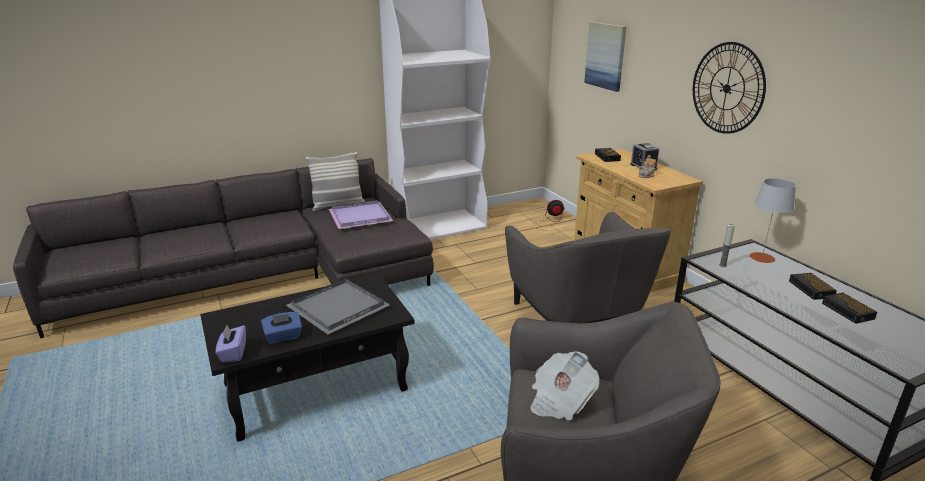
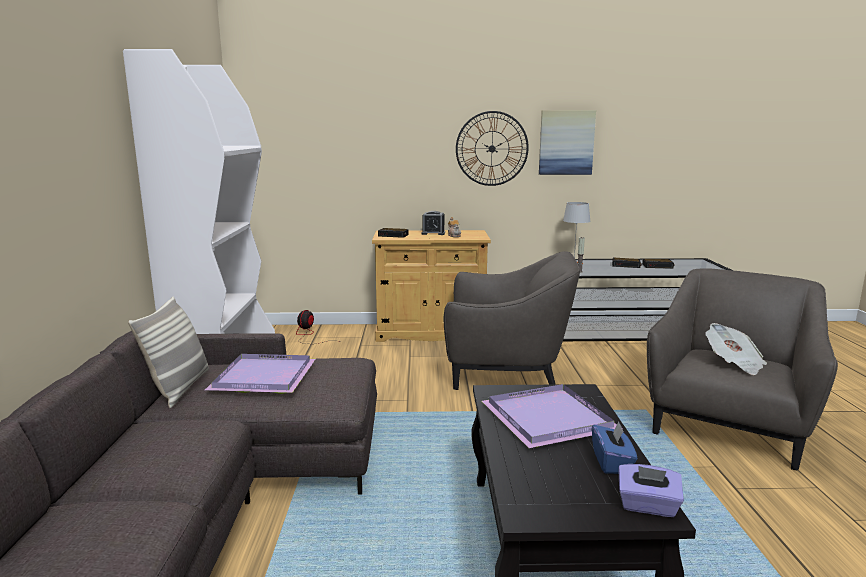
camera: 65 degrees left, 10 degrees down
grey tray [286,278,390,334] -> purple tray [482,384,623,448]
picture [584,22,626,92] -> picture moved to [539,110,596,175]

